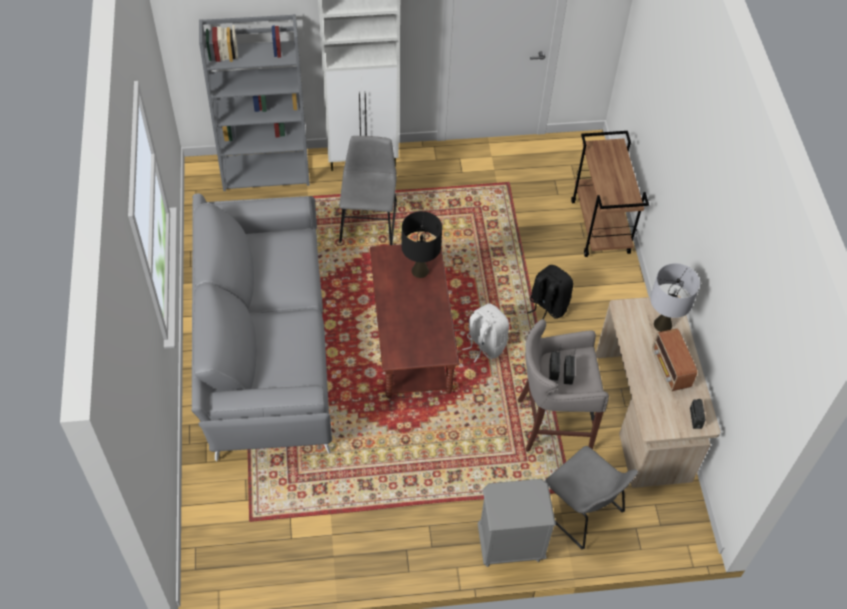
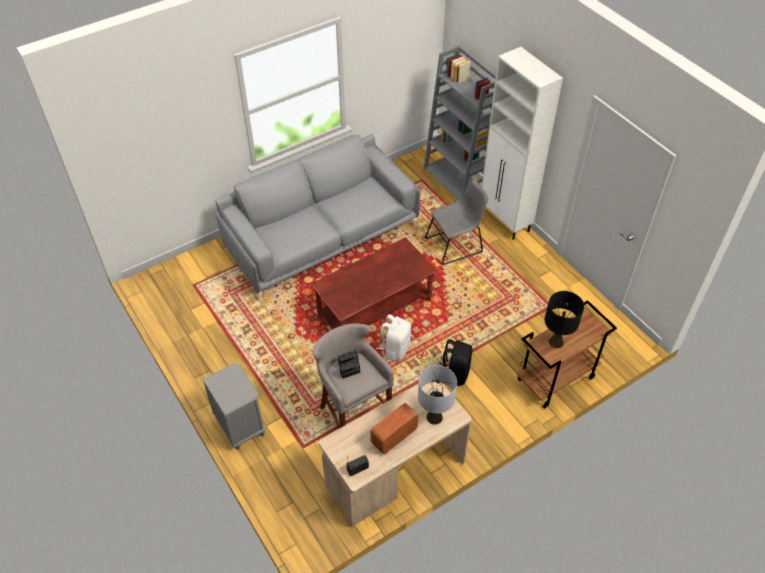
camera: 65 degrees right, 5 degrees down
black table lamp [401,211,442,278] -> black table lamp moved to [545,291,584,348]
grey chair [545,446,638,549] -> none

